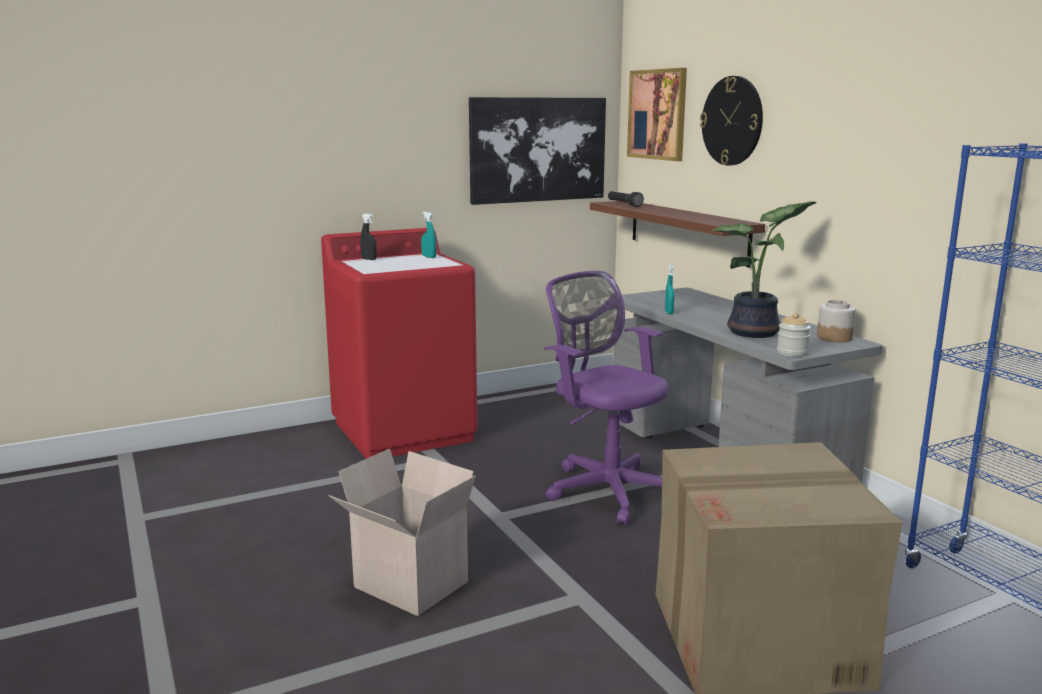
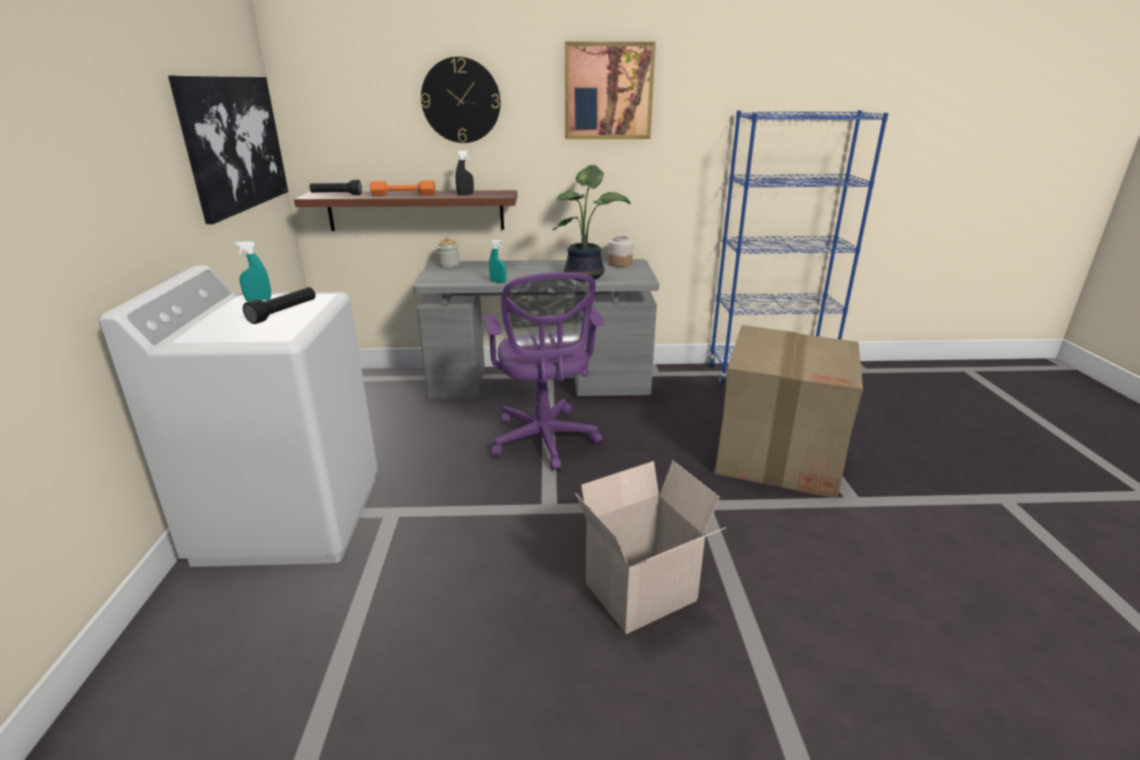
camera: 65 degrees left, 10 degrees up
red washing machine [321,228,478,459] -> white washing machine [99,266,378,567]
black spray bottle [360,214,377,260] -> black spray bottle moved to [456,150,474,195]
purple office chair [544,271,668,525] -> purple office chair turned 90 degrees counterclockwise [483,272,604,471]
picture [627,68,687,161] -> picture moved to [565,42,656,139]
jar [777,313,811,357] -> jar moved to [437,237,460,268]
none -> black flashlight [243,287,316,324]
none -> orange dumbbell [370,180,436,196]

